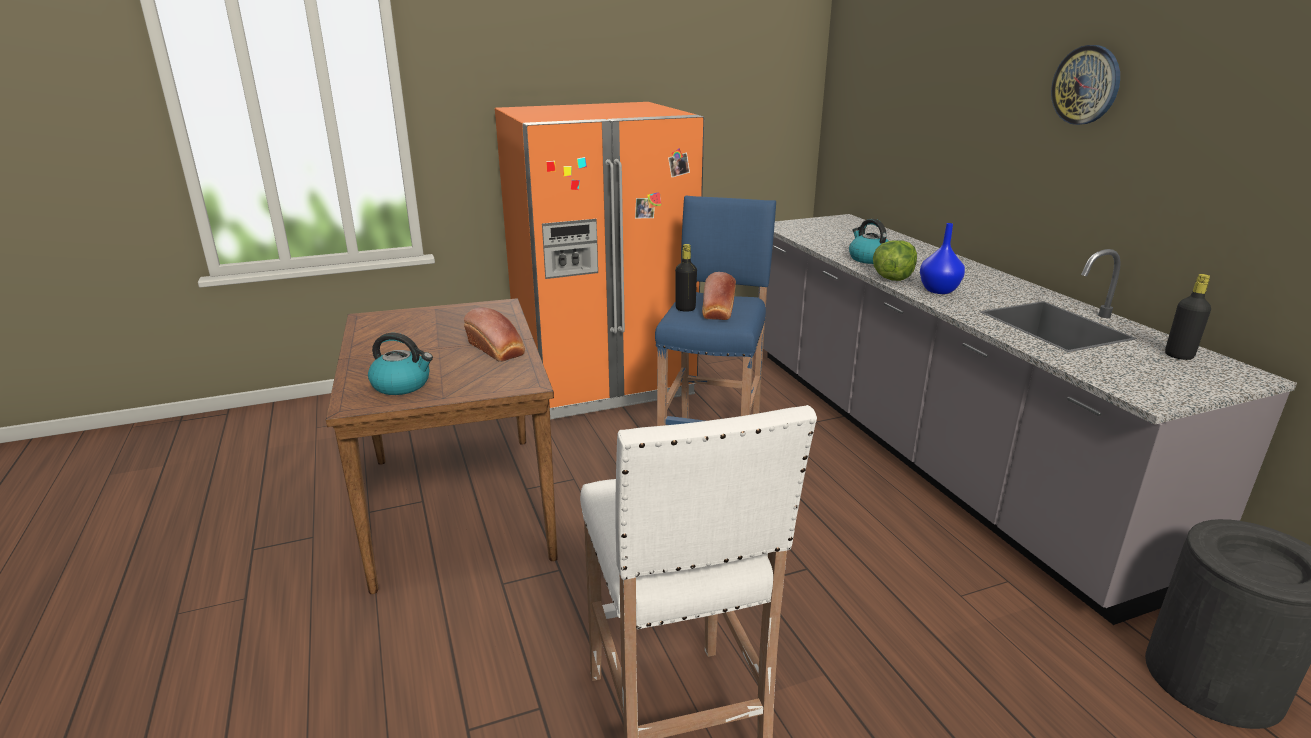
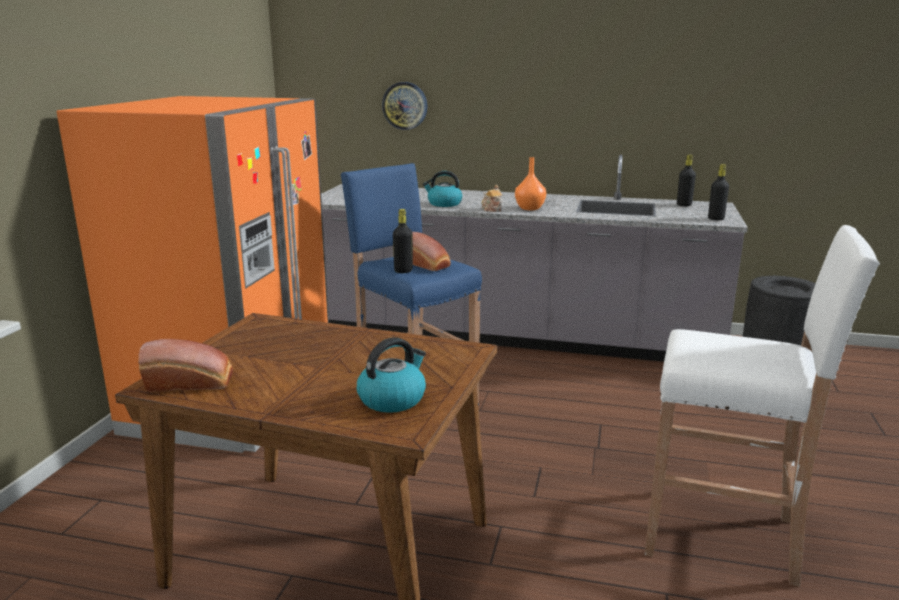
camera: 55 degrees left, 5 degrees down
bread [464,307,525,362] -> bread moved to [138,339,233,392]
lettuce [873,240,917,281] -> teapot [481,185,502,212]
blue vase [920,223,965,294] -> orange vase [515,157,546,210]
wall clock [1051,45,1120,125] -> wall clock moved to [382,82,427,130]
none -> black bottle [708,164,729,220]

